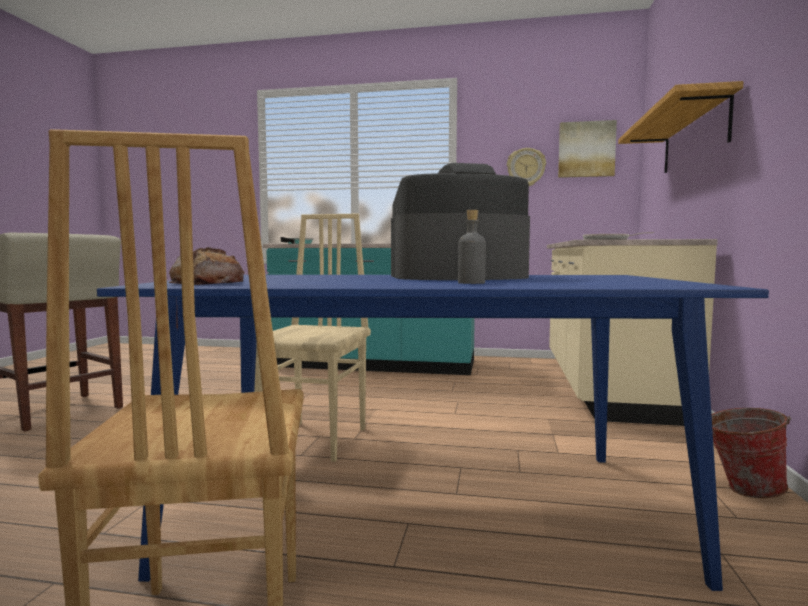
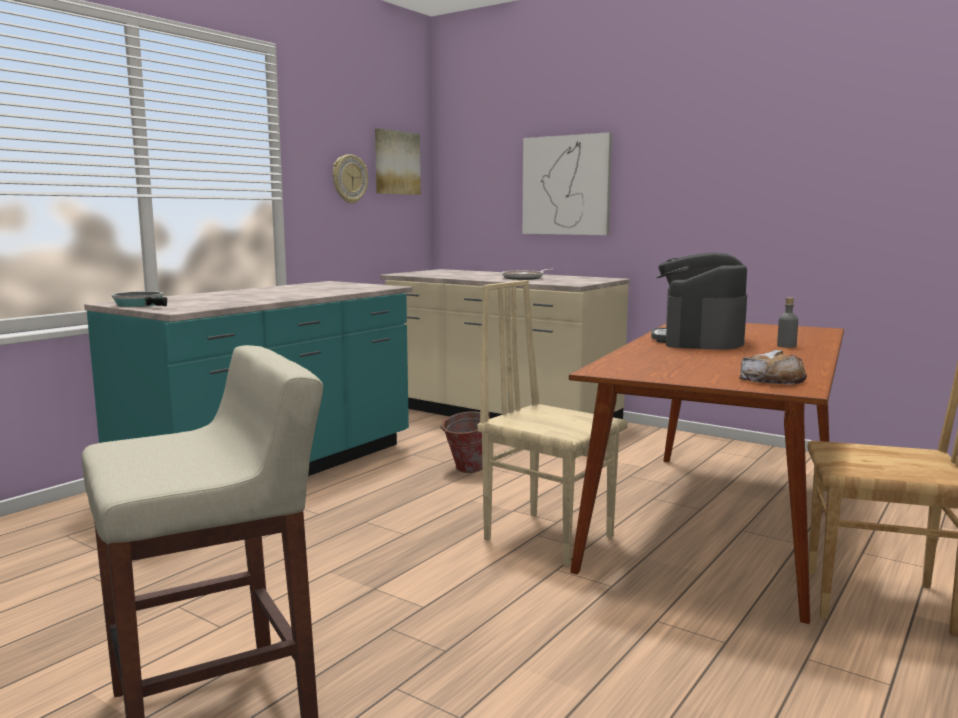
camera: 65 degrees left, 5 degrees up
blue dining table [97,275,769,591] -> brown dining table [569,323,844,624]
shelf [618,81,744,173] -> picture [522,132,612,235]
bucket [711,408,791,498] -> bucket moved to [440,411,490,473]

